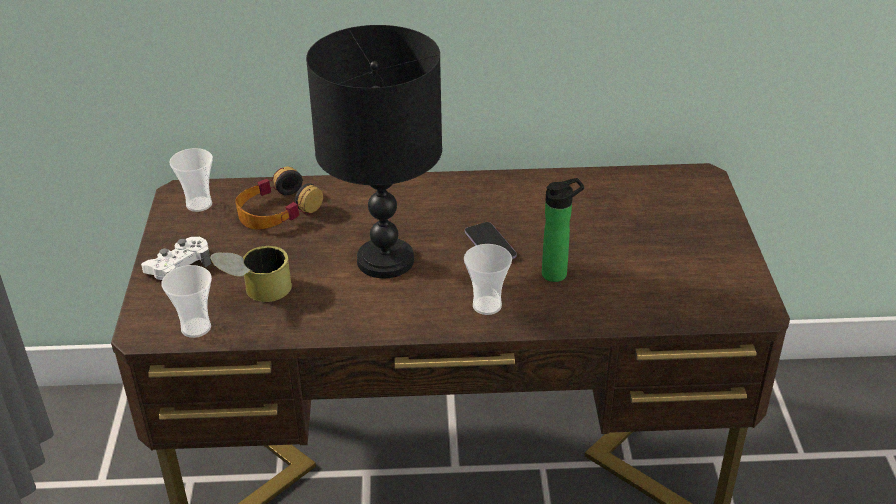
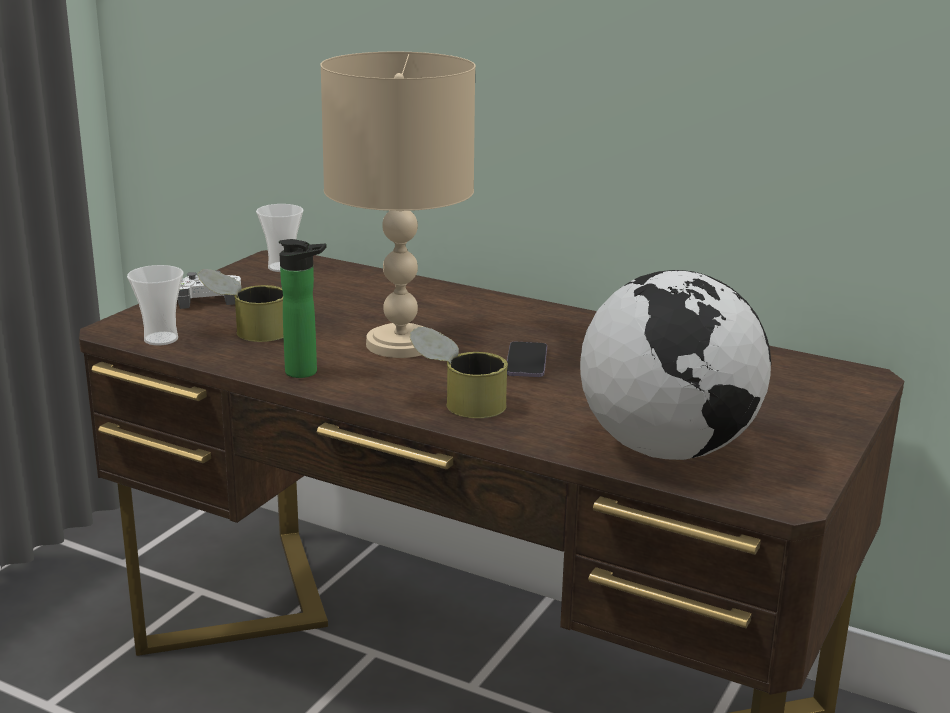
camera: 30 degrees right, 15 degrees down
headphones [235,167,323,230] -> none
black table lamp [306,25,442,278] -> beige table lamp [320,52,475,358]
cup [464,244,512,315] -> can [410,327,508,418]
bottle [542,178,584,282] -> bottle moved to [279,239,326,378]
none -> globe [580,270,771,460]

